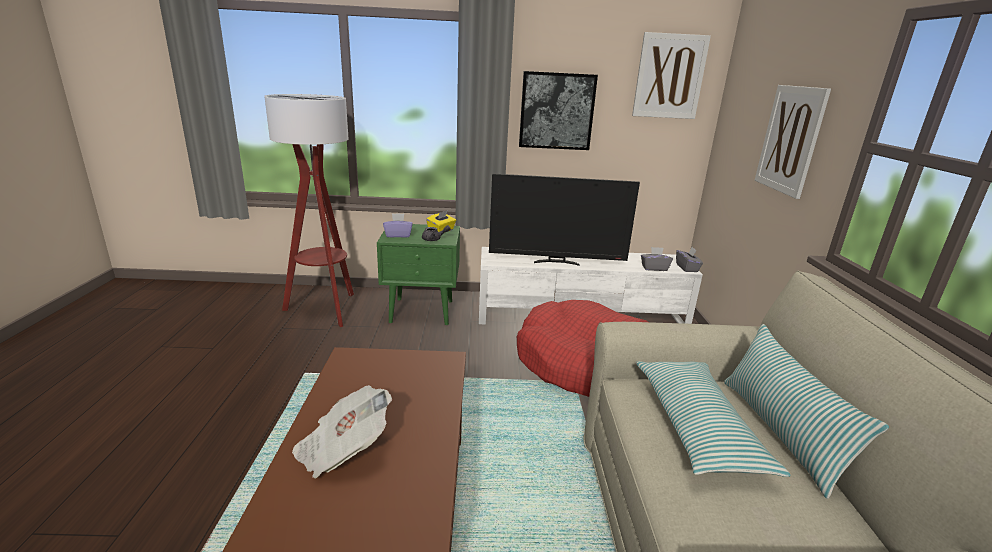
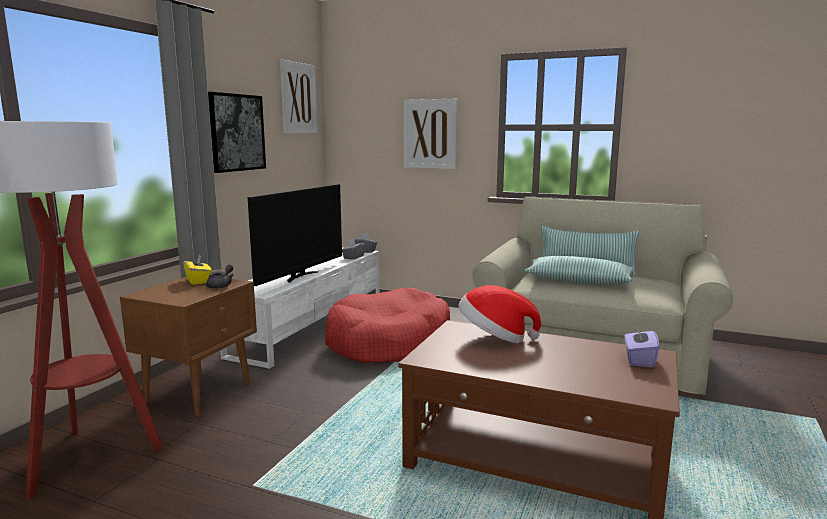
camera: 65 degrees left, 10 degrees down
newspaper [292,385,392,478] -> none
green nightstand [377,224,460,325] -> brown nightstand [120,277,257,416]
purple tissue box [383,213,413,237] -> purple tissue box moved to [624,323,659,368]
none -> hat [459,285,541,343]

